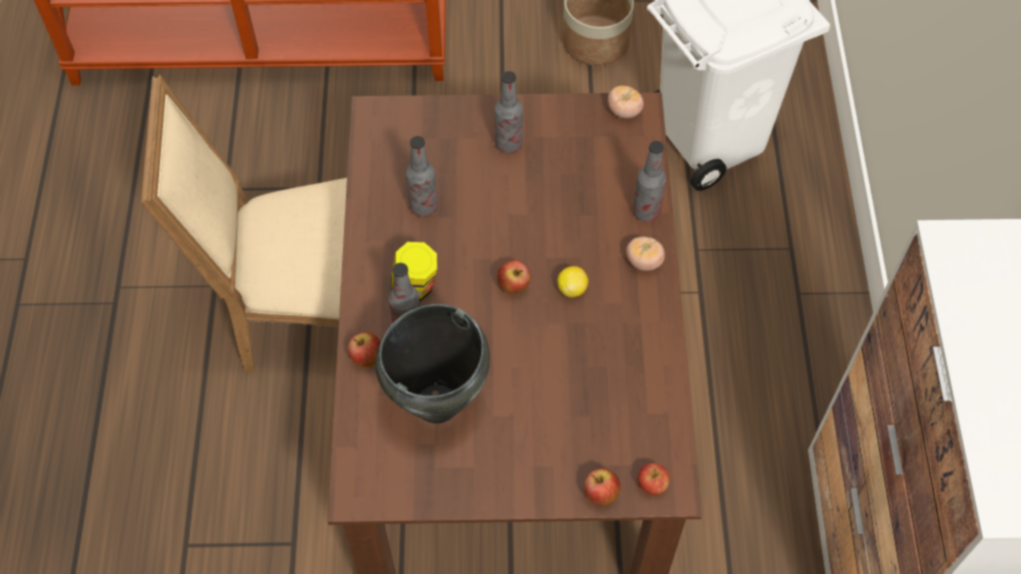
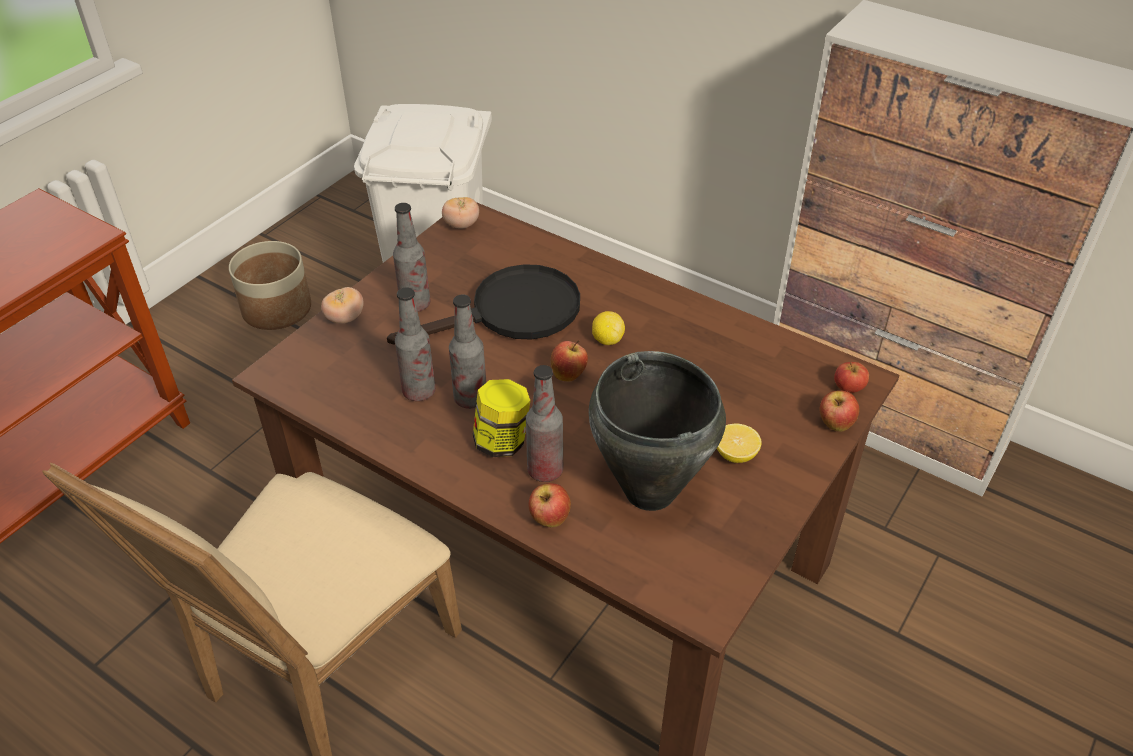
camera: 55 degrees left, 15 degrees down
tomato [626,237,665,271] -> tomato moved to [321,287,364,324]
bottle [632,141,666,222] -> bottle moved to [449,294,487,409]
none -> black frying pan [387,264,580,344]
none -> lemon [717,423,762,463]

